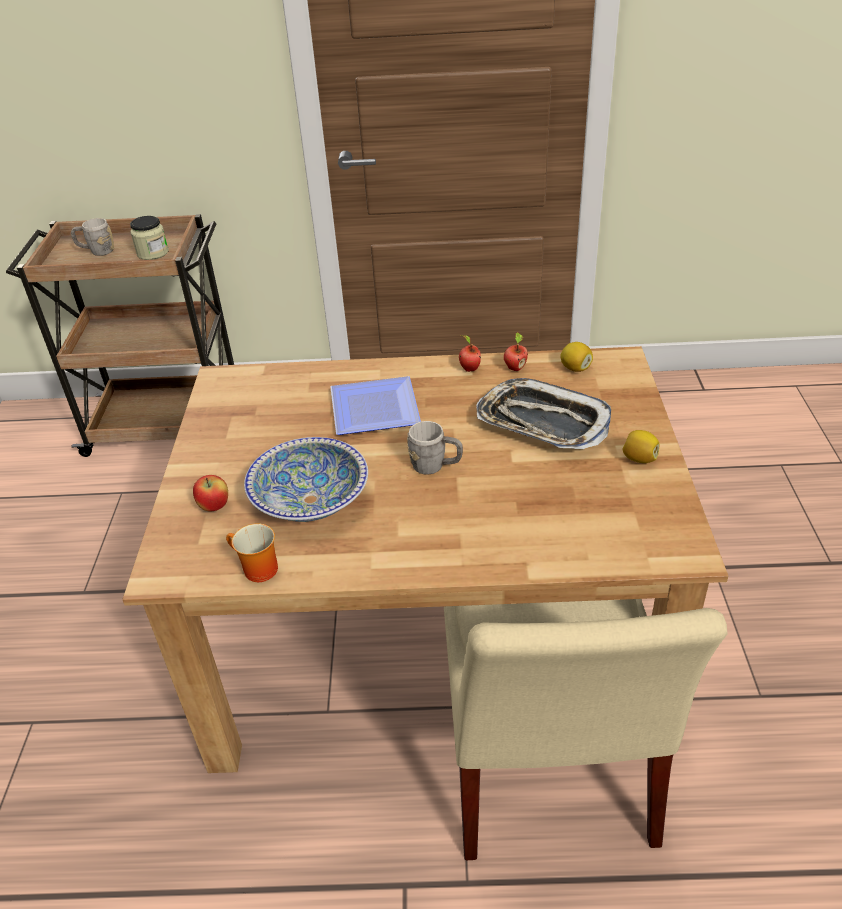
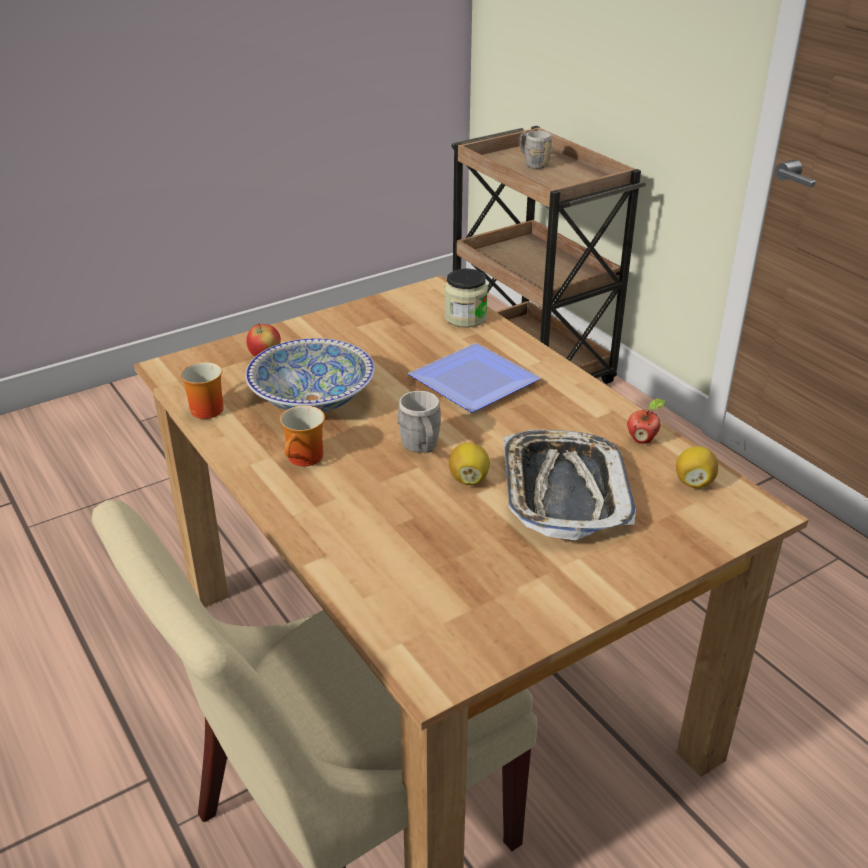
camera: 55 degrees right, 5 degrees down
jar [130,216,169,260] -> jar moved to [444,268,488,327]
apple [459,335,481,372] -> none
lemon [623,430,659,463] -> lemon moved to [449,442,490,485]
none -> mug [280,405,325,466]

